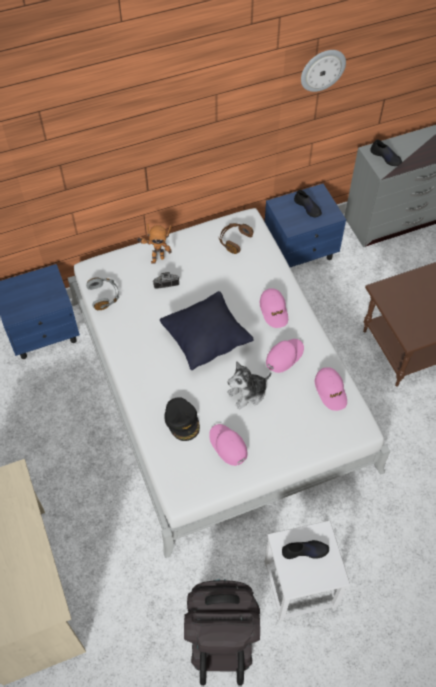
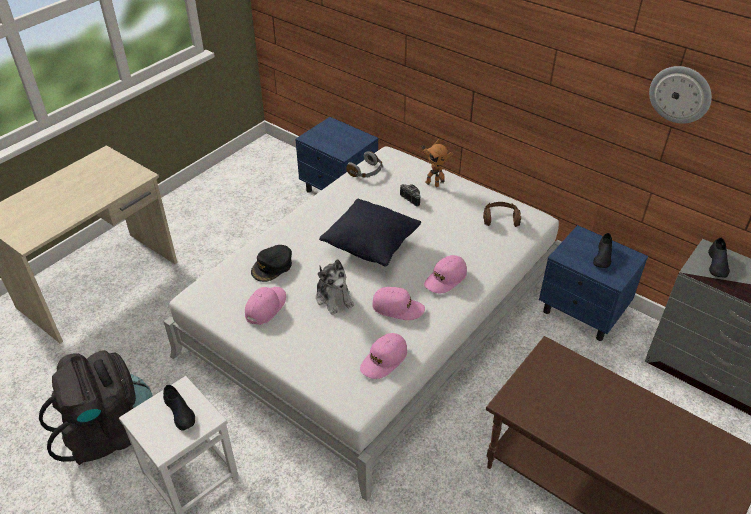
camera: 60 degrees right, 15 degrees down
plush toy [228,361,272,409] -> plush toy turned 150 degrees counterclockwise [316,259,354,315]

